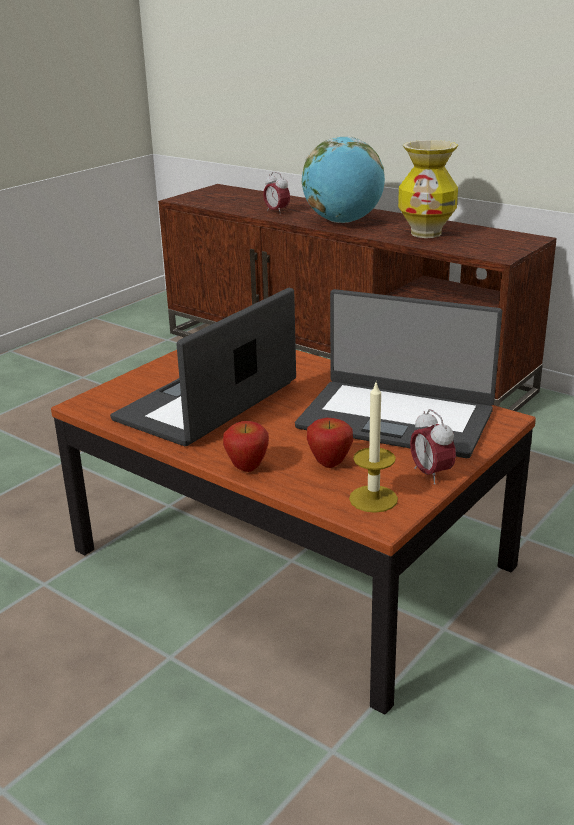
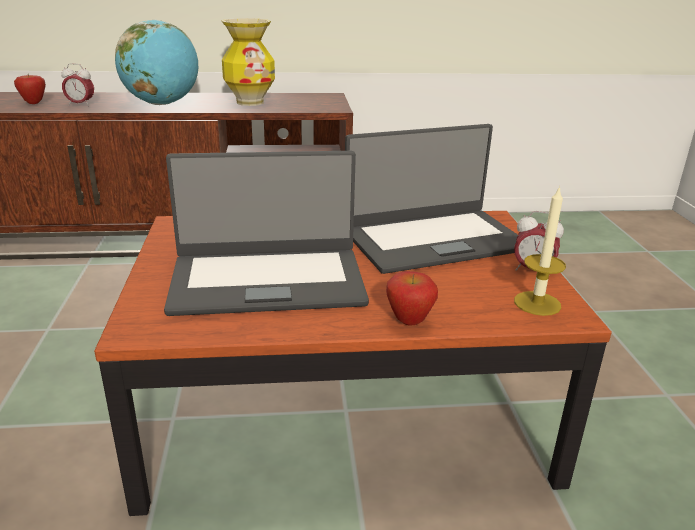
camera: 45 degrees left, 0 degrees up
laptop [110,288,296,446] -> laptop turned 90 degrees counterclockwise [164,151,369,316]
apple [307,418,353,468] -> apple moved to [14,75,46,104]

